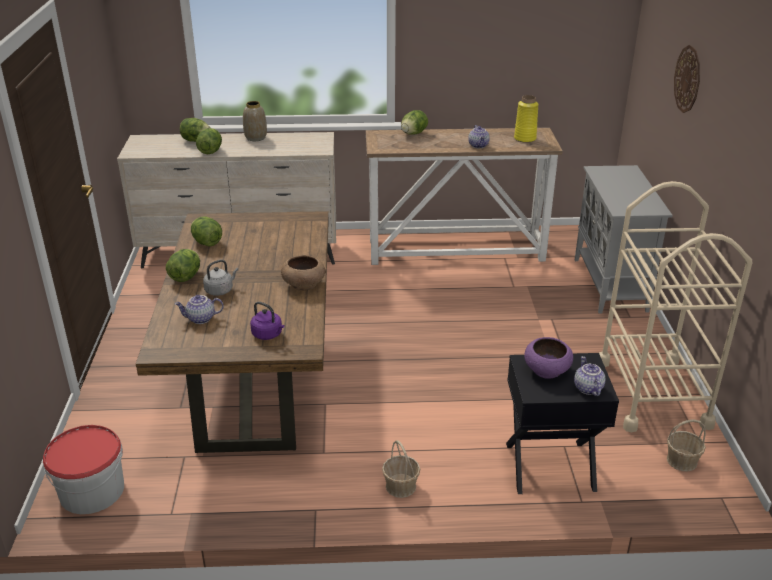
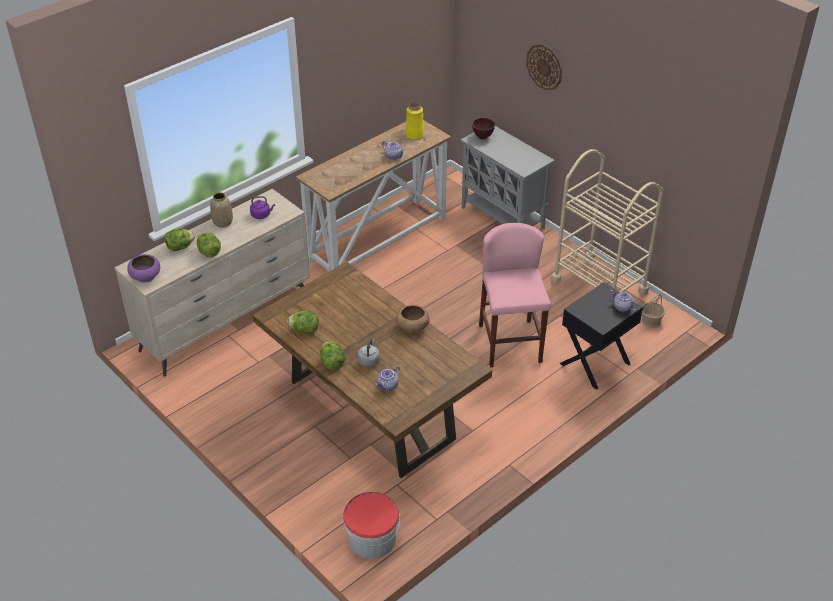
camera: 40 degrees left, 10 degrees up
purple kettle [250,302,285,340] -> purple kettle moved to [250,196,275,219]
basket [382,440,420,498] -> none
lettuce [401,110,428,135] -> none
purple bowl [524,337,573,379] -> purple bowl moved to [127,254,160,283]
none -> brown bowl [472,118,495,140]
none -> pink stool [479,223,551,367]

